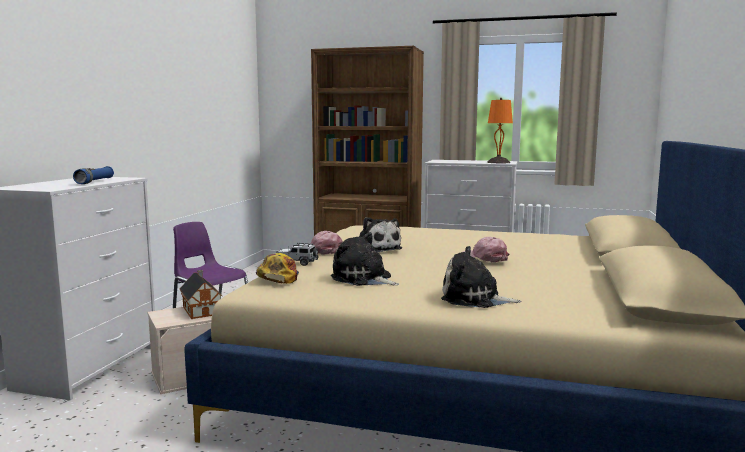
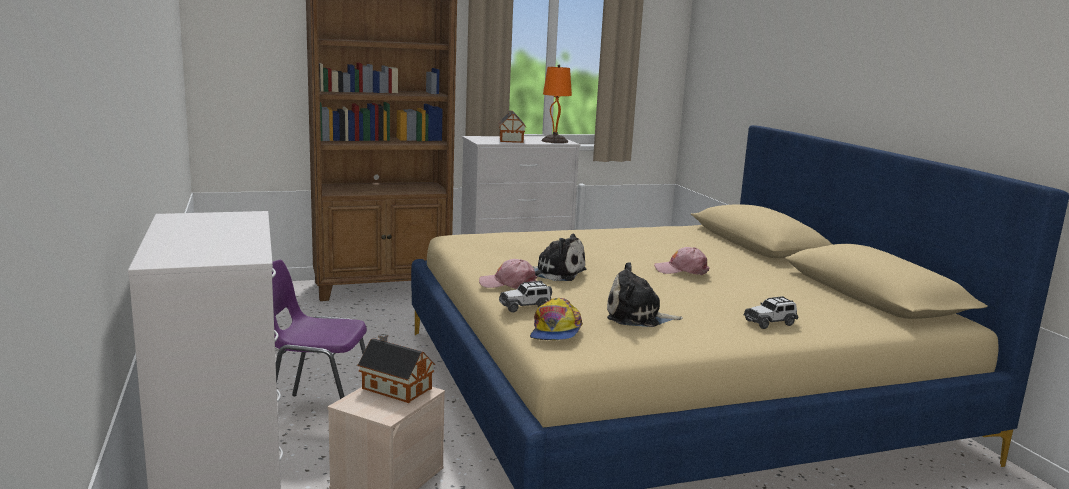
camera: 35 degrees left, 5 degrees up
blue flashlight [73,166,114,184] -> none
cap [256,253,299,284] -> cap turned 135 degrees counterclockwise [530,298,583,340]
plush toy [441,246,522,308] -> toy car [743,296,799,329]
none -> toy house [498,110,526,143]

